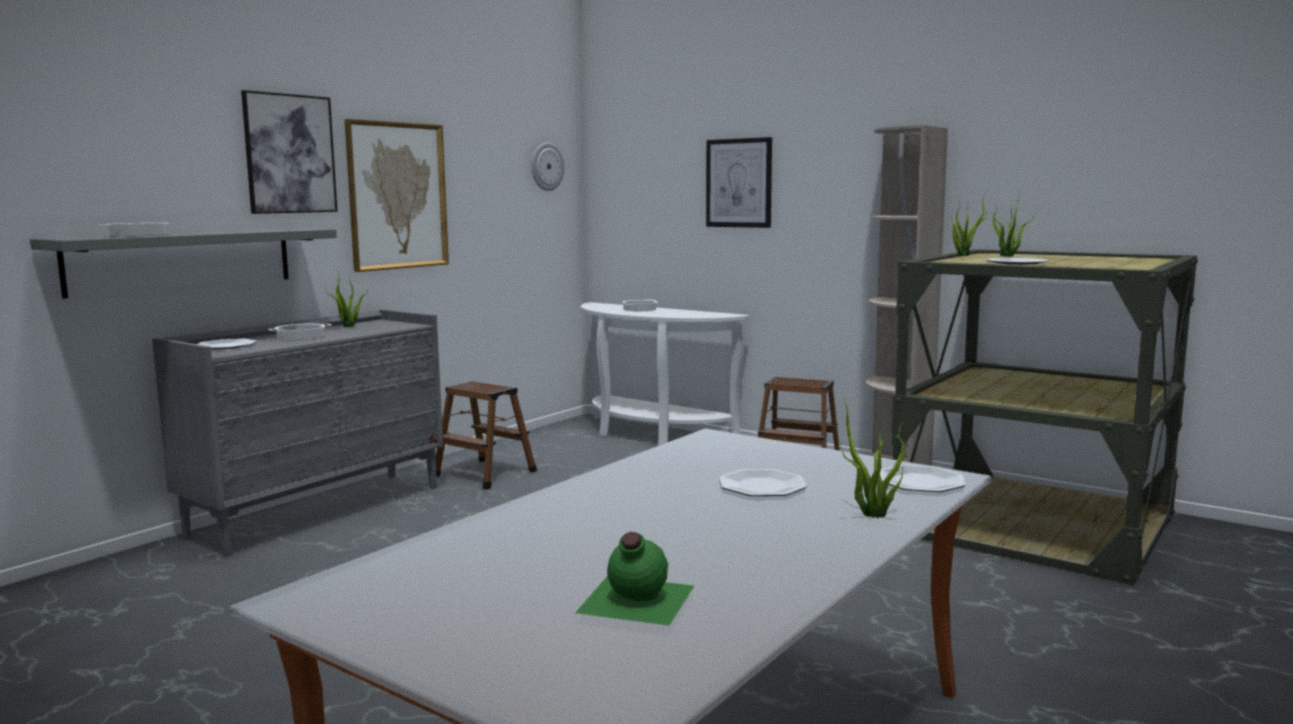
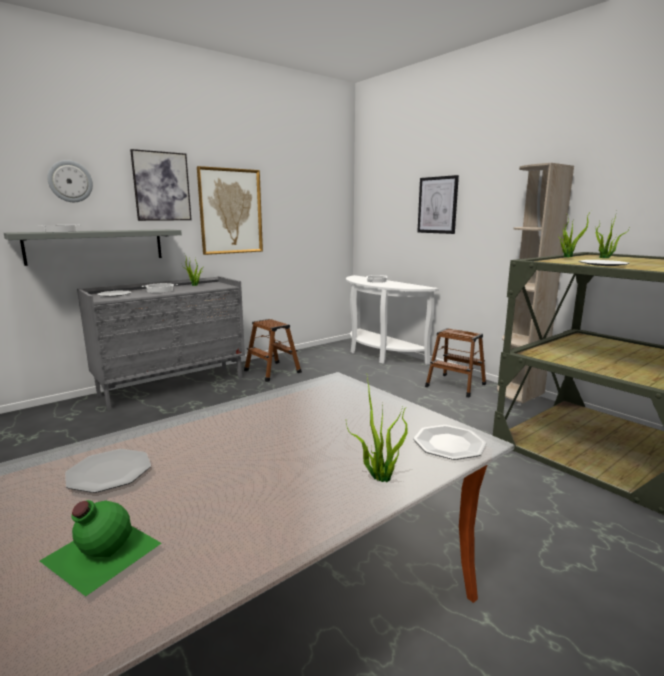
camera: 15 degrees right, 5 degrees up
wall clock [532,142,564,191] -> wall clock moved to [48,160,93,202]
plate [719,469,807,496] -> plate moved to [65,449,151,493]

